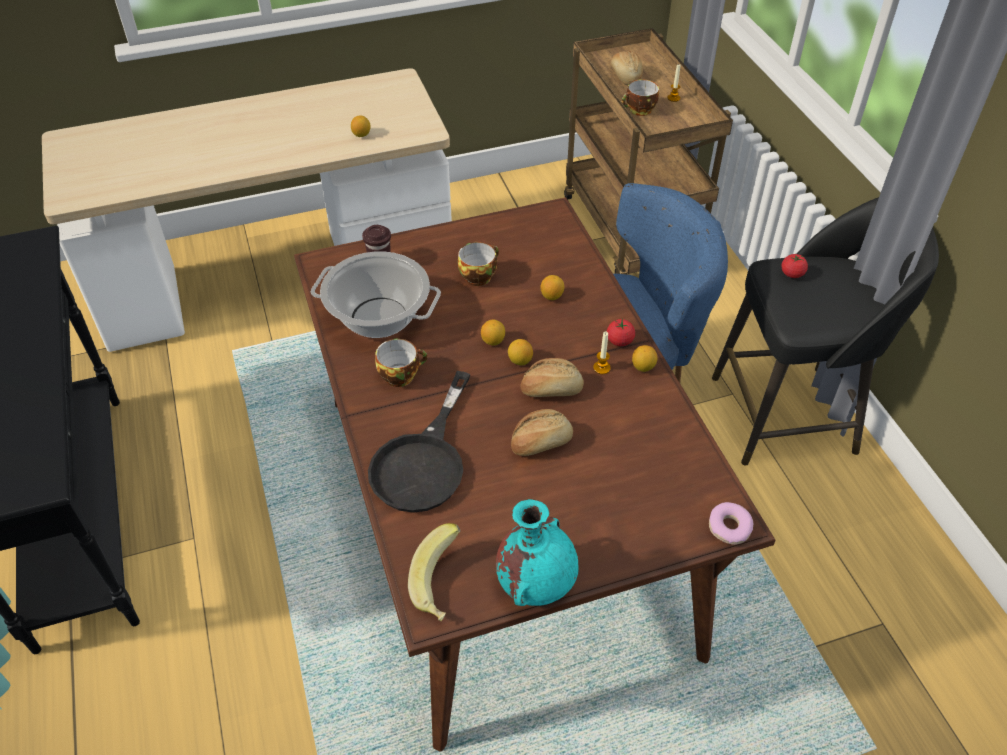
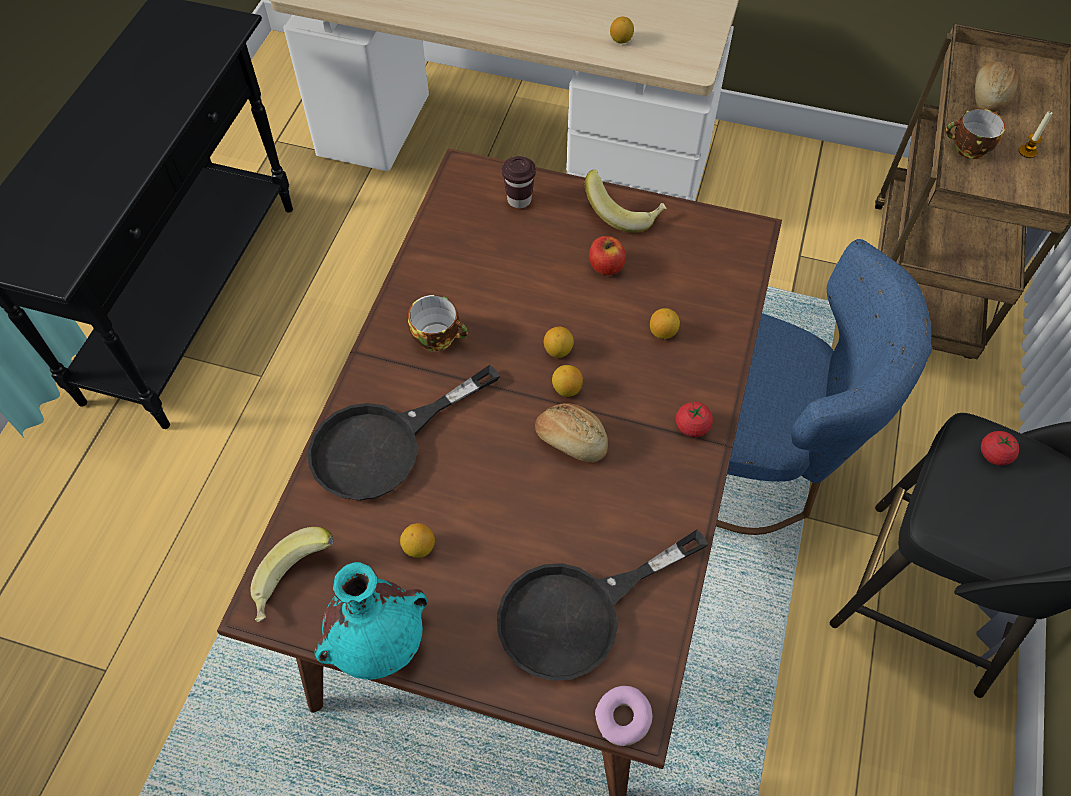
camera: 35 degrees right, 10 degrees up
cooking pot [311,251,441,338] -> none
cup [458,242,499,286] -> apple [589,236,626,275]
bread [511,409,573,456] -> none
candle [593,331,611,374] -> none
lemon [632,345,657,372] -> lemon moved to [400,523,435,558]
none -> black frying pan [497,529,708,681]
none -> banana [585,170,667,233]

